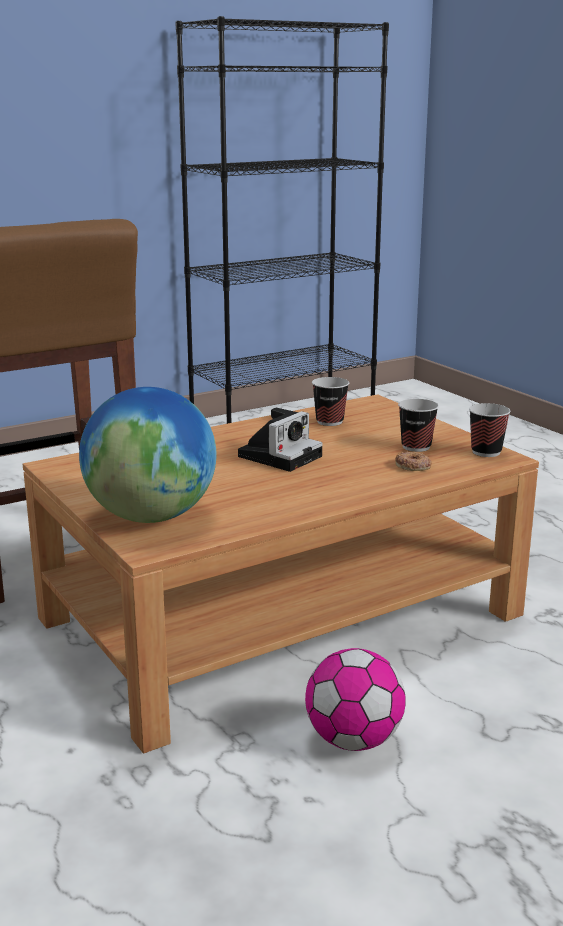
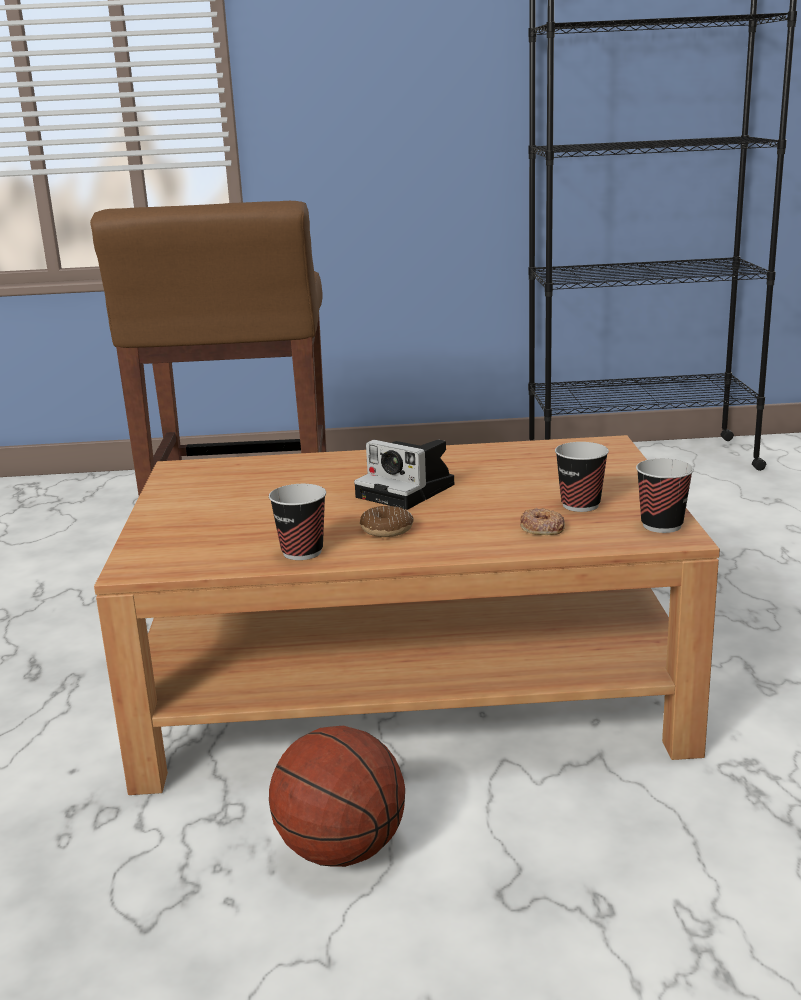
camera: 30 degrees right, 0 degrees up
globe [79,387,216,523] -> none
camera [238,408,323,472] -> camera turned 60 degrees clockwise [354,440,454,510]
football [305,648,406,751] -> basketball [269,726,405,867]
cup [312,377,349,426] -> cup moved to [269,484,326,560]
none -> donut [360,506,413,537]

